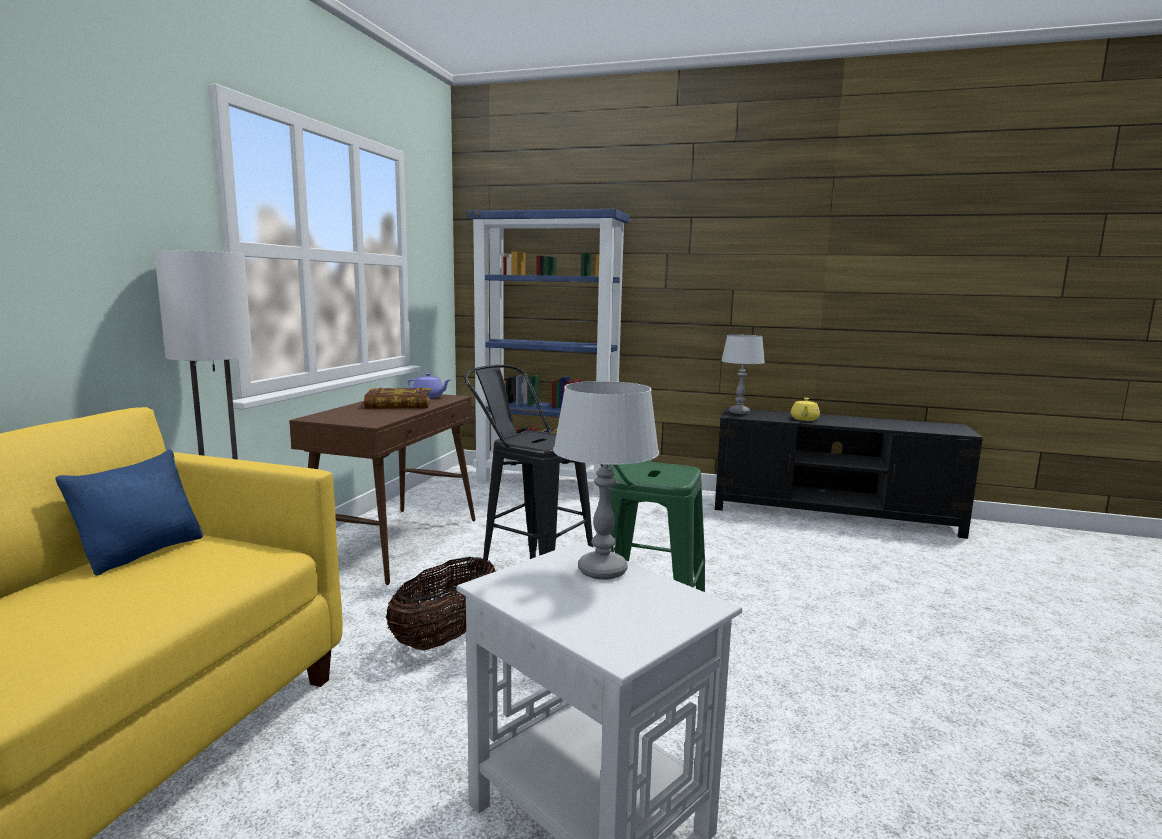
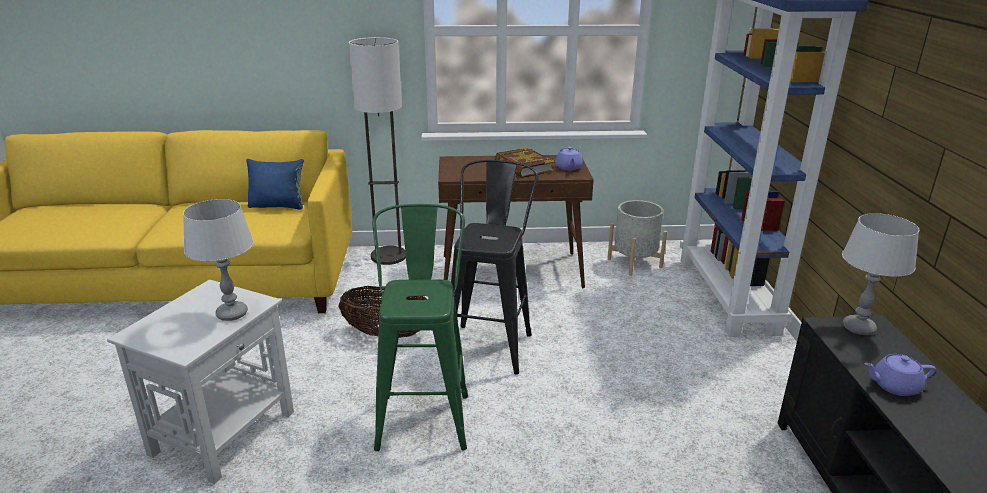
camera: 70 degrees right, 15 degrees up
yellow teapot [791,398,820,421] -> purple teapot [864,354,936,396]
none -> grey planter [607,200,667,276]

